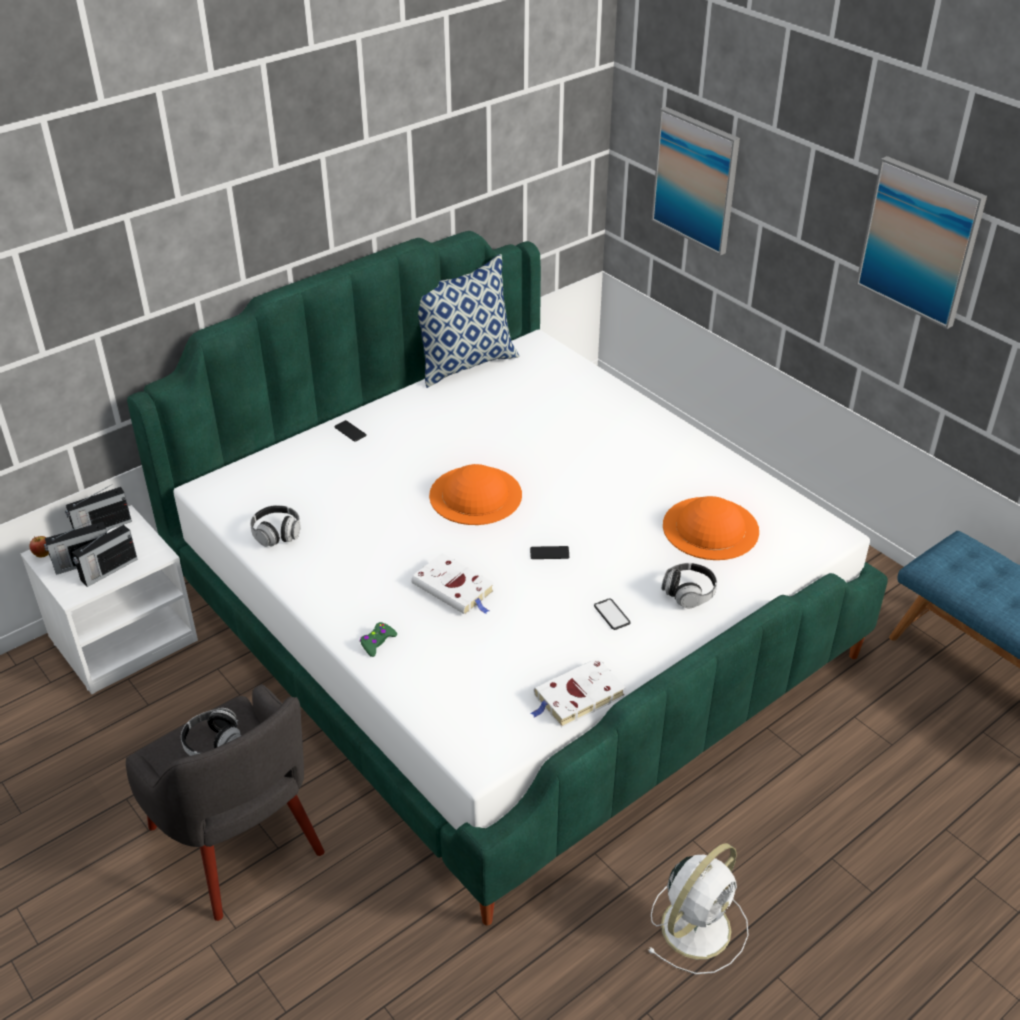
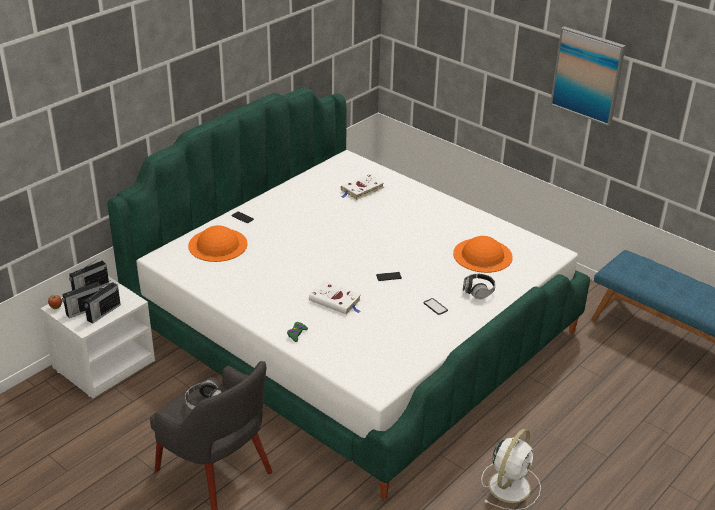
camera: 10 degrees left, 5 degrees down
headphones [250,505,301,547] -> none
pillow [418,254,519,388] -> none
orange hat [429,464,522,525] -> orange hat moved to [188,225,248,262]
white book [531,658,626,727] -> white book moved to [340,174,384,200]
picture [652,107,740,255] -> none

